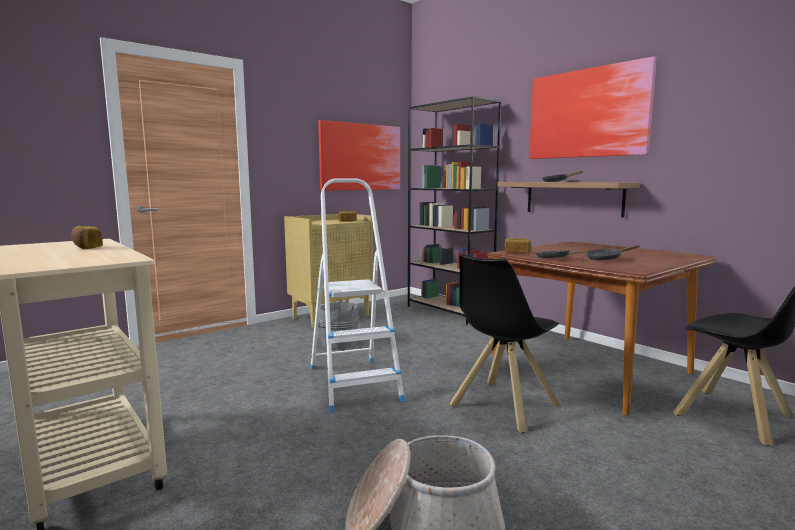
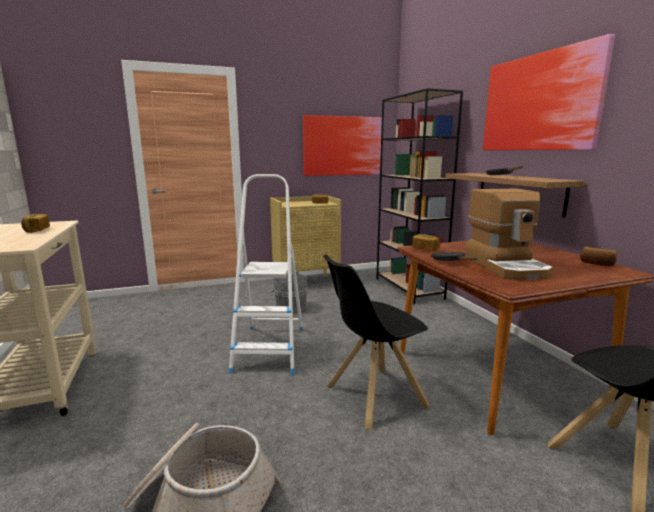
camera: 20 degrees right, 5 degrees up
black frying pan [586,245,640,260] -> coffee machine [465,189,553,281]
none -> bread [580,247,617,266]

